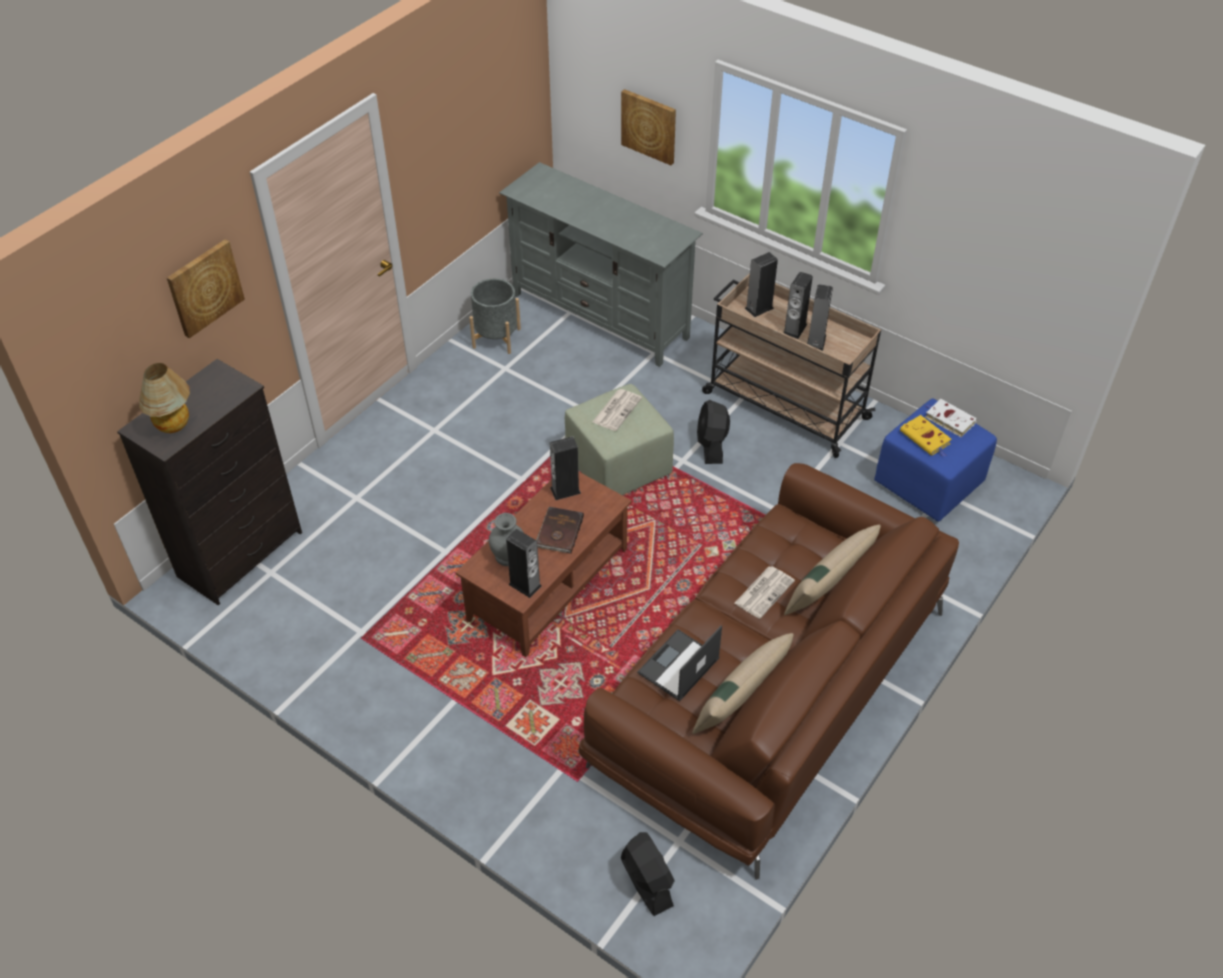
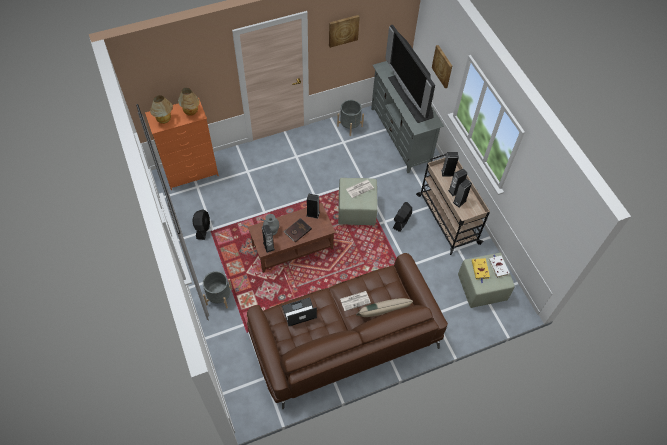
camera: 30 degrees right, 10 degrees up
black dresser [117,359,302,605] -> orange dresser [145,100,219,190]
picture [167,239,245,338] -> picture moved to [329,15,360,48]
black fan [621,832,675,916] -> black fan moved to [192,209,210,240]
beige pillow [692,633,793,734] -> none
blue ottoman [874,398,997,522] -> green ottoman [458,253,515,308]
none -> table lamp [178,88,200,116]
none -> grey planter [203,271,232,308]
none -> television [385,25,435,123]

